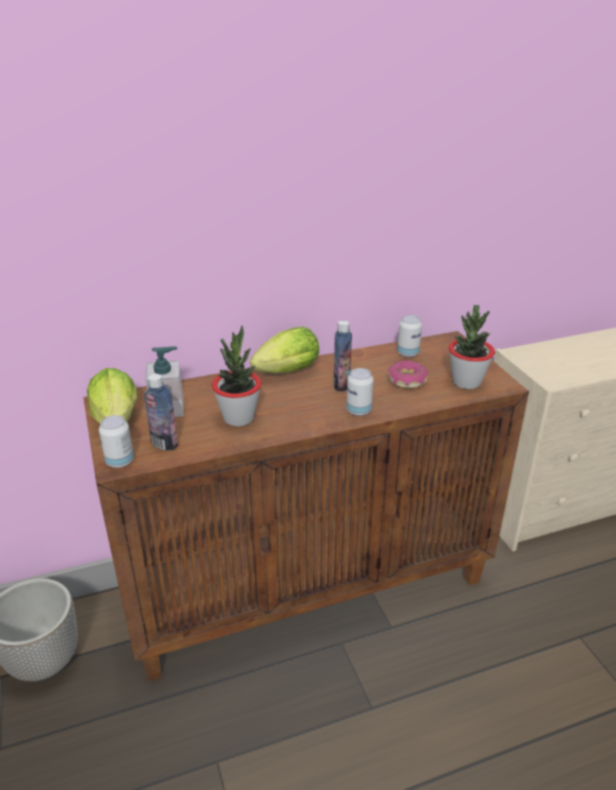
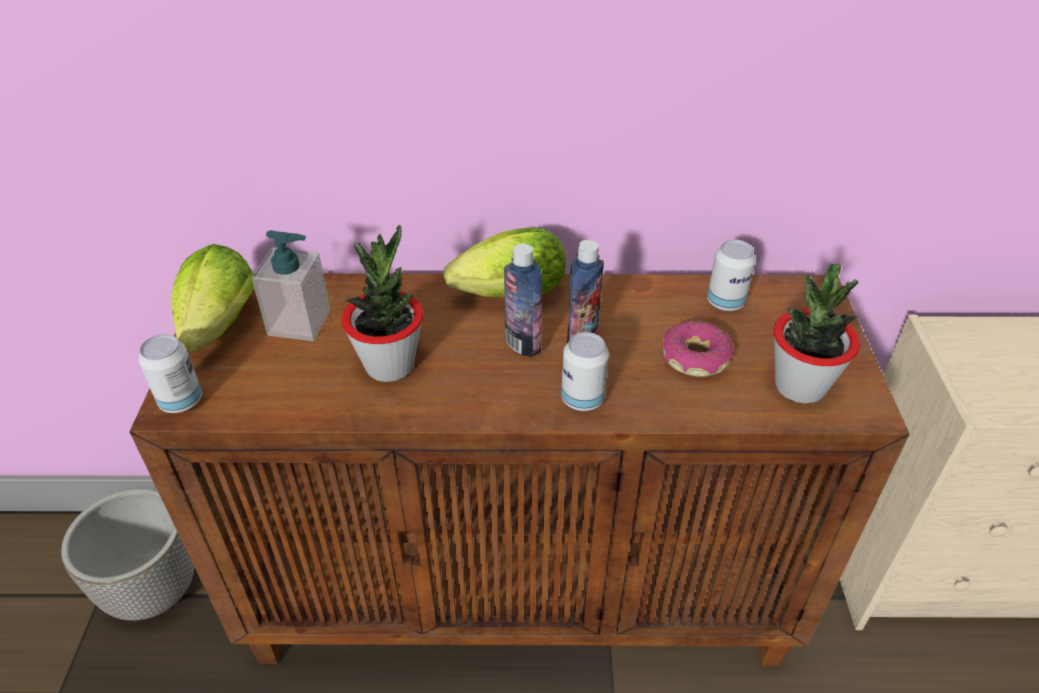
camera: 20 degrees right, 10 degrees up
bottle [144,374,178,451] -> bottle moved to [504,243,542,357]

